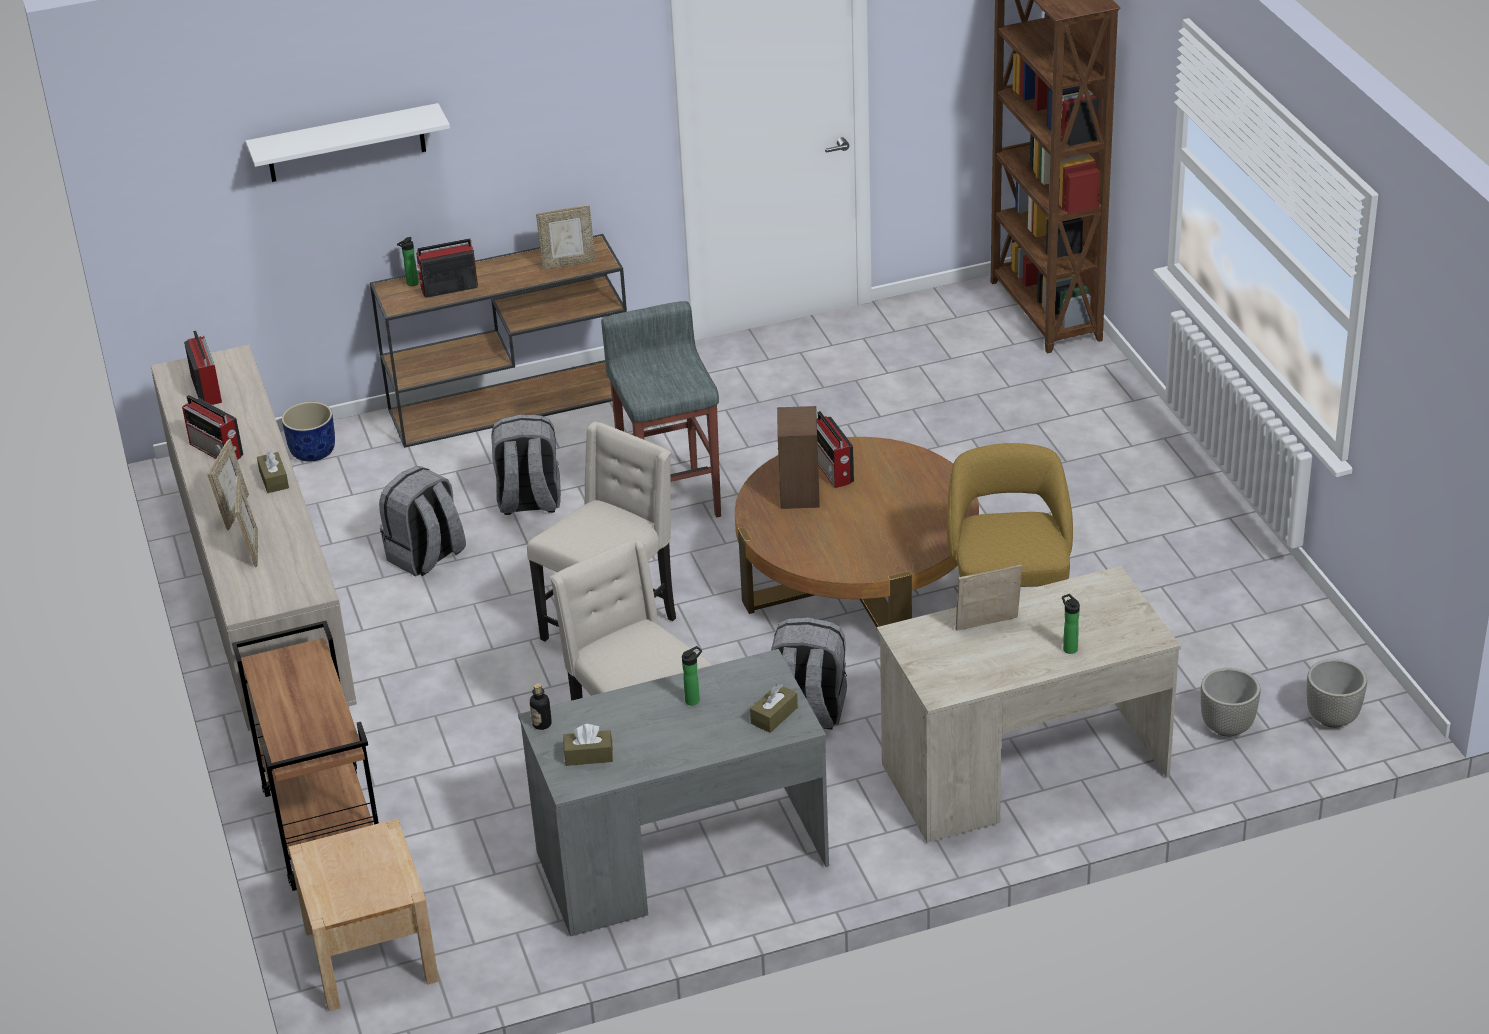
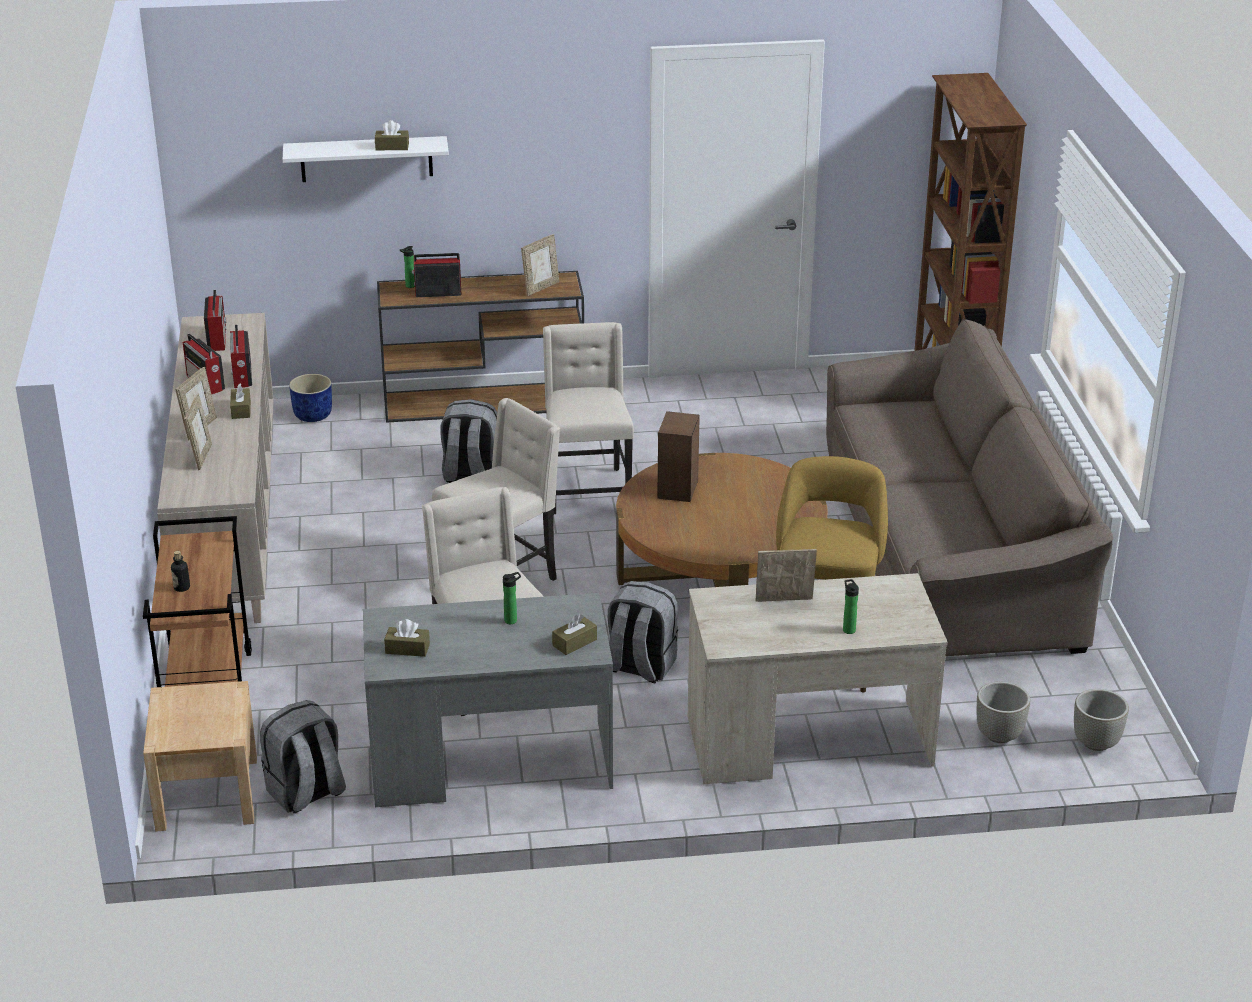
camera: 10 degrees right, 5 degrees down
grey backpack [379,466,466,576] -> grey backpack moved to [260,700,346,813]
bottle [530,683,552,730] -> bottle moved to [171,551,190,592]
picture frame [536,205,595,270] -> picture frame turned 45 degrees counterclockwise [521,234,559,296]
grey stool [601,301,721,517] -> beige chair [543,322,634,514]
radio [817,411,854,488] -> radio moved to [230,325,252,388]
none -> brown tissue box [375,120,409,150]
none -> brown sofa [826,319,1113,656]

